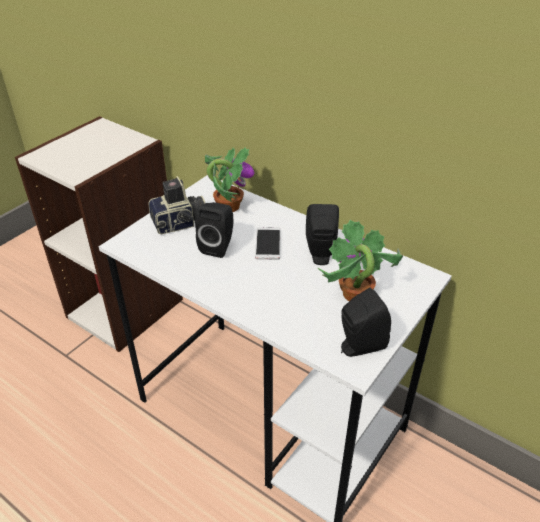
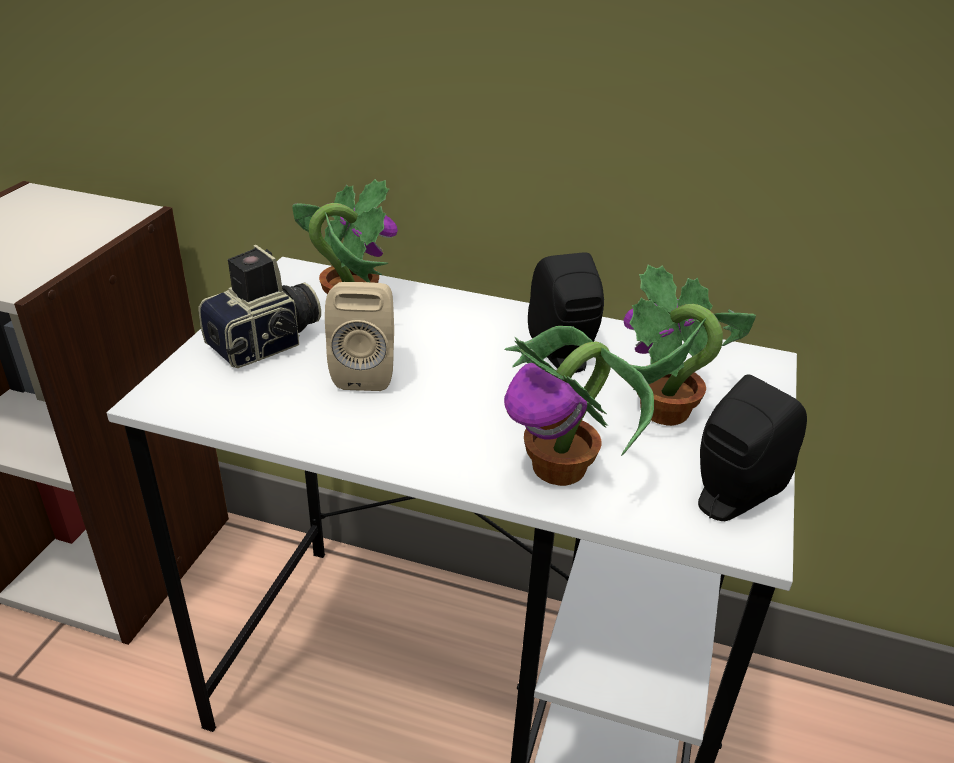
camera: 20 degrees left, 5 degrees down
black speaker [195,202,233,258] -> beige speaker [325,282,394,391]
phone [255,227,281,260] -> none
none -> potted plant [504,326,654,486]

